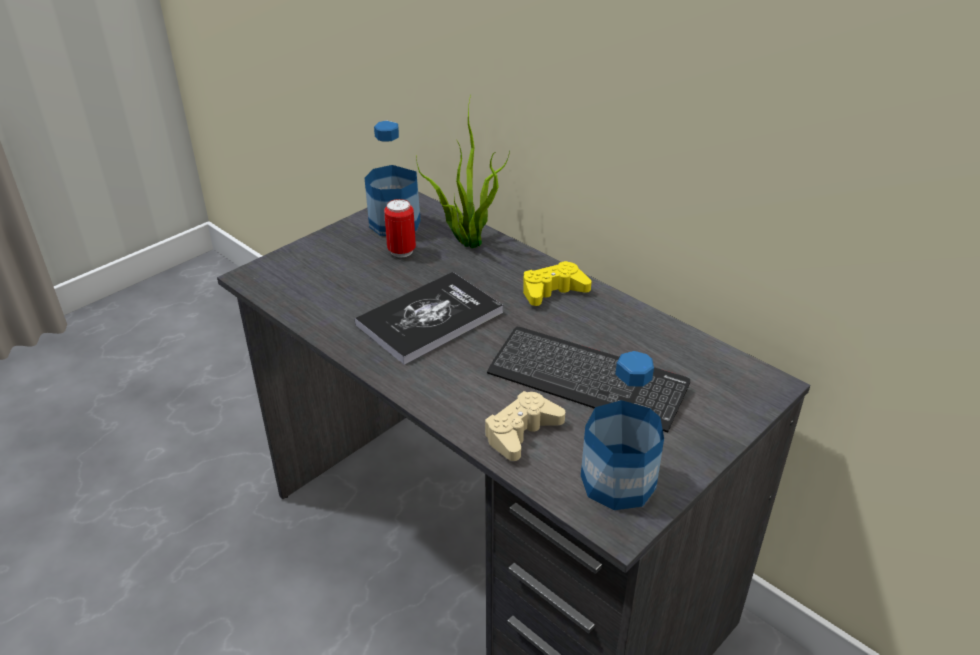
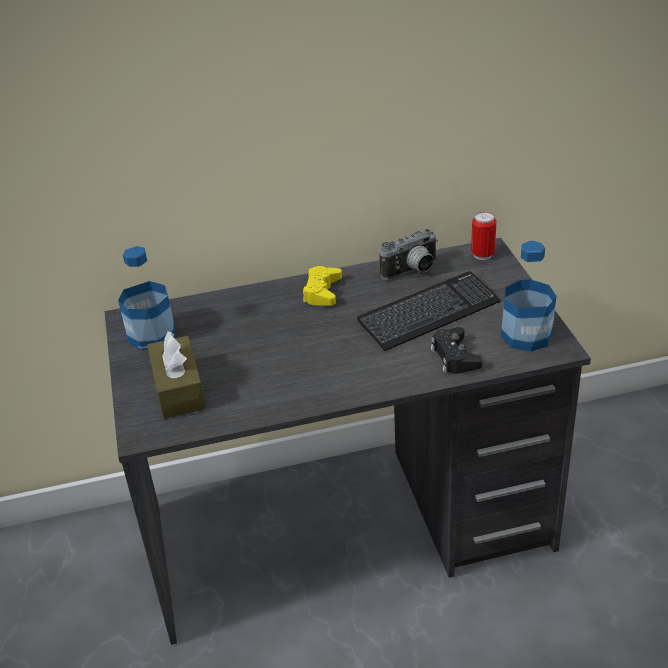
camera: 55 degrees left, 0 degrees up
book [355,272,503,365] -> none
can [384,199,416,258] -> can moved to [471,212,496,260]
potted plant [416,94,510,248] -> none
beige game controller [484,391,565,461] -> black game controller [431,327,483,374]
none -> brown tissue box [147,331,206,419]
none -> camera [379,229,438,280]

